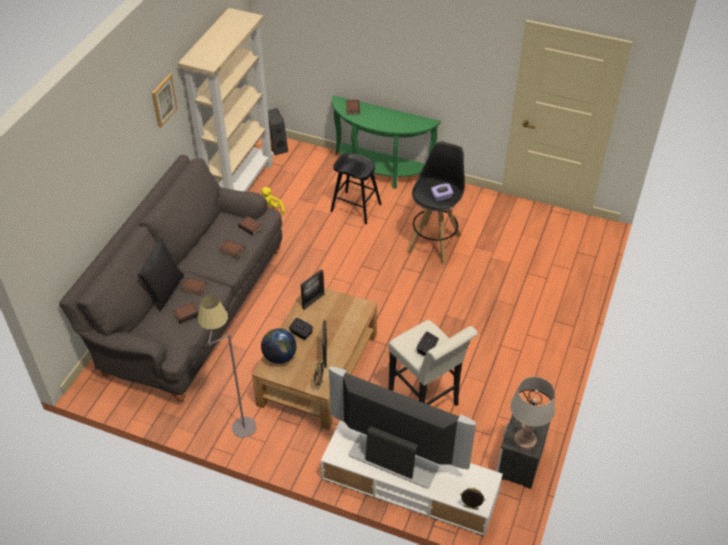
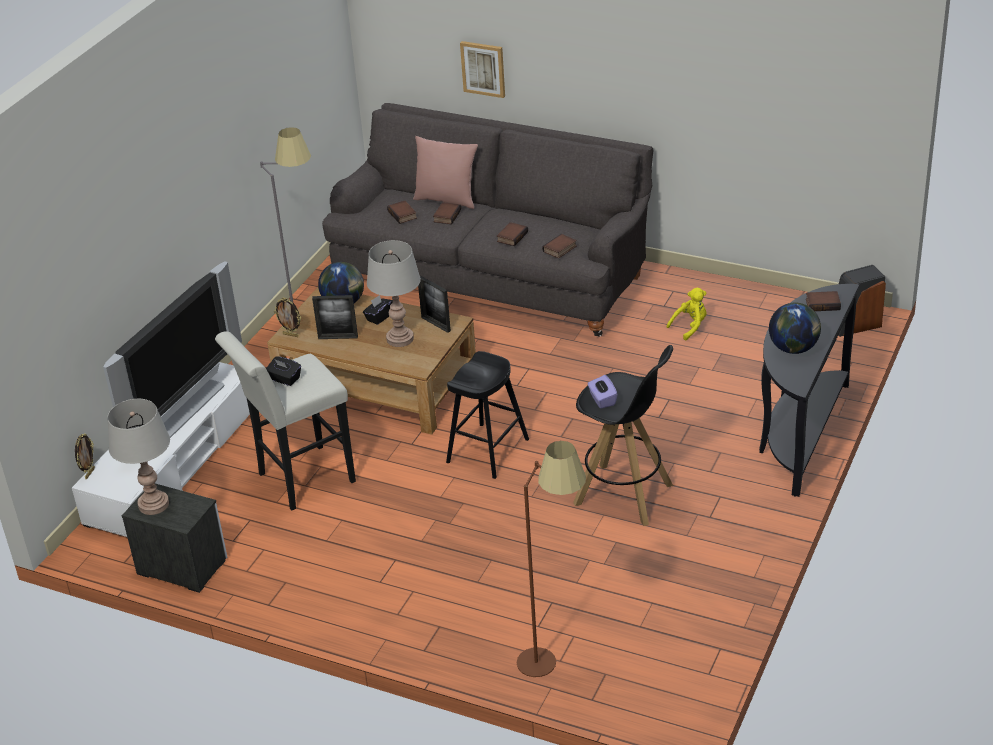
camera: 95 degrees right, 10 degrees down
black pillow [137,238,184,312] -> pink pillow [413,136,478,209]
picture [152,74,178,127] -> picture moved to [460,41,505,98]
beige bookcase [178,8,274,192] -> none
black stool [331,153,382,224] -> black stool moved to [446,351,529,479]
green console table [332,95,440,189] -> black console table [759,284,859,497]
none -> grey table lamp [367,240,421,347]
none -> brown floor lamp [516,441,586,677]
none -> globe [769,303,821,354]

